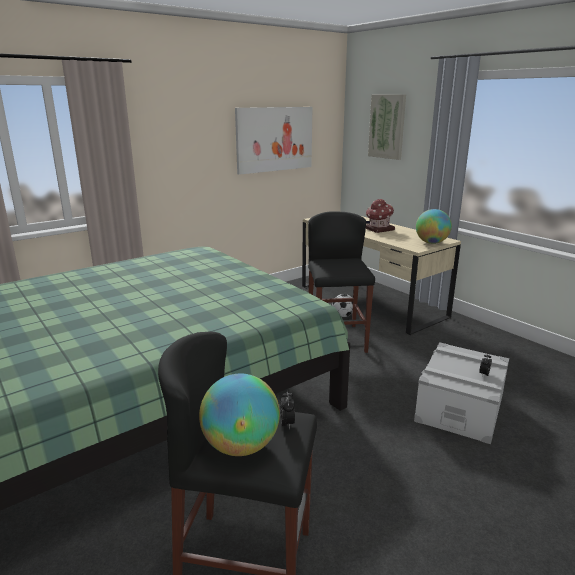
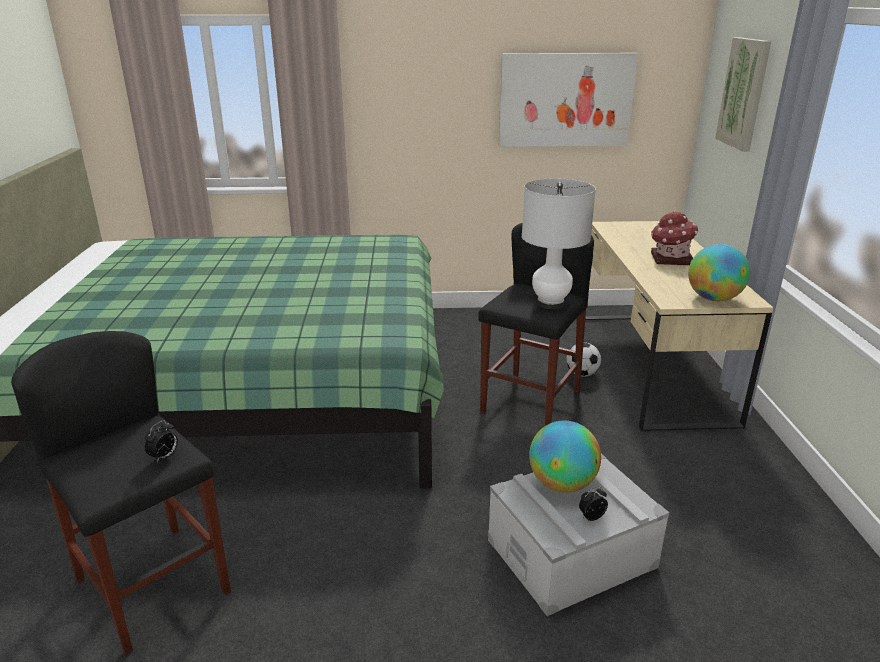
camera: 35 degrees right, 5 degrees up
globe [199,373,280,456] -> globe moved to [529,421,601,492]
none -> white table lamp [522,178,596,309]

